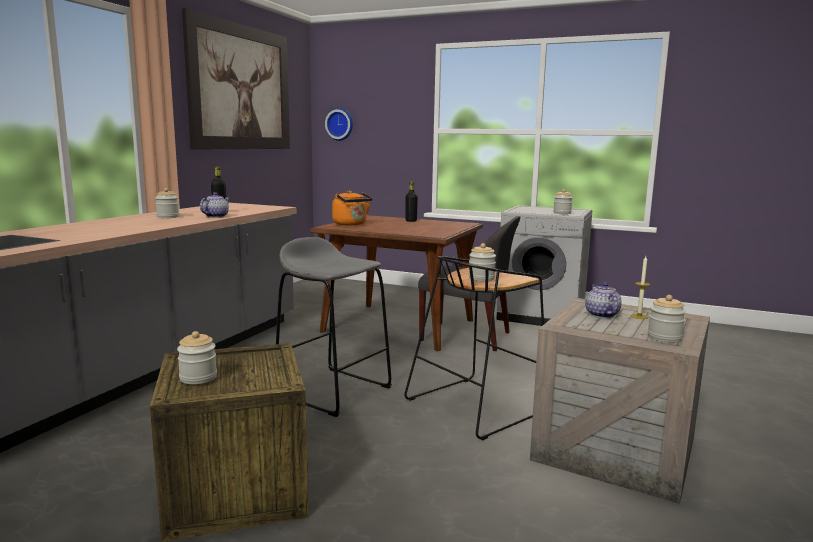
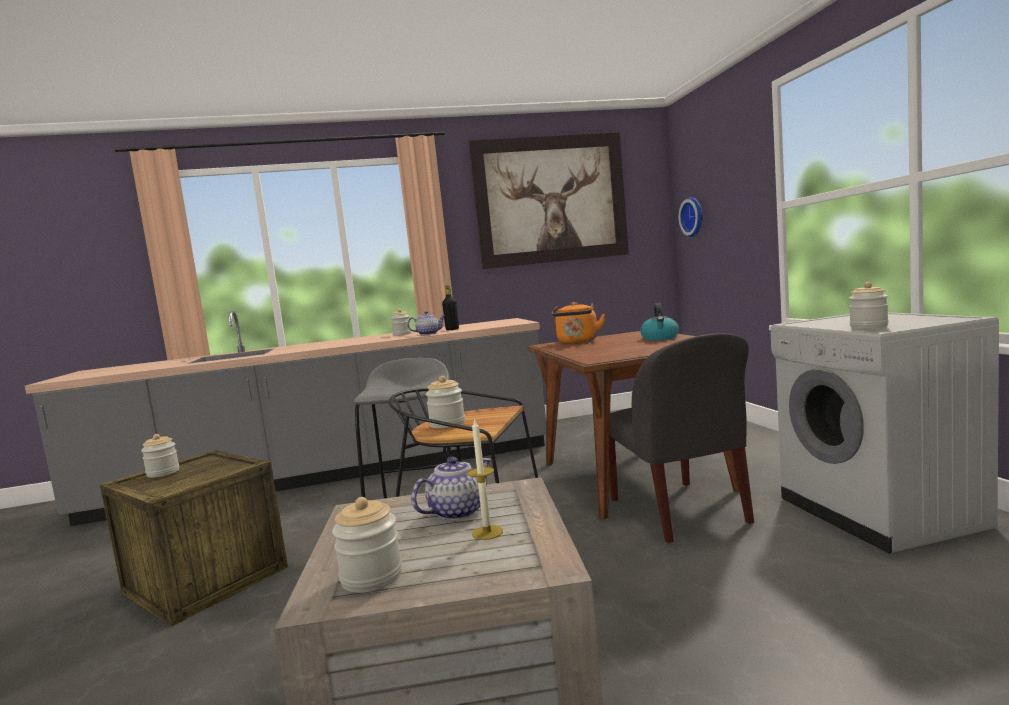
camera: 55 degrees right, 5 degrees down
black bottle [405,181,418,222] -> kettle [640,303,679,340]

